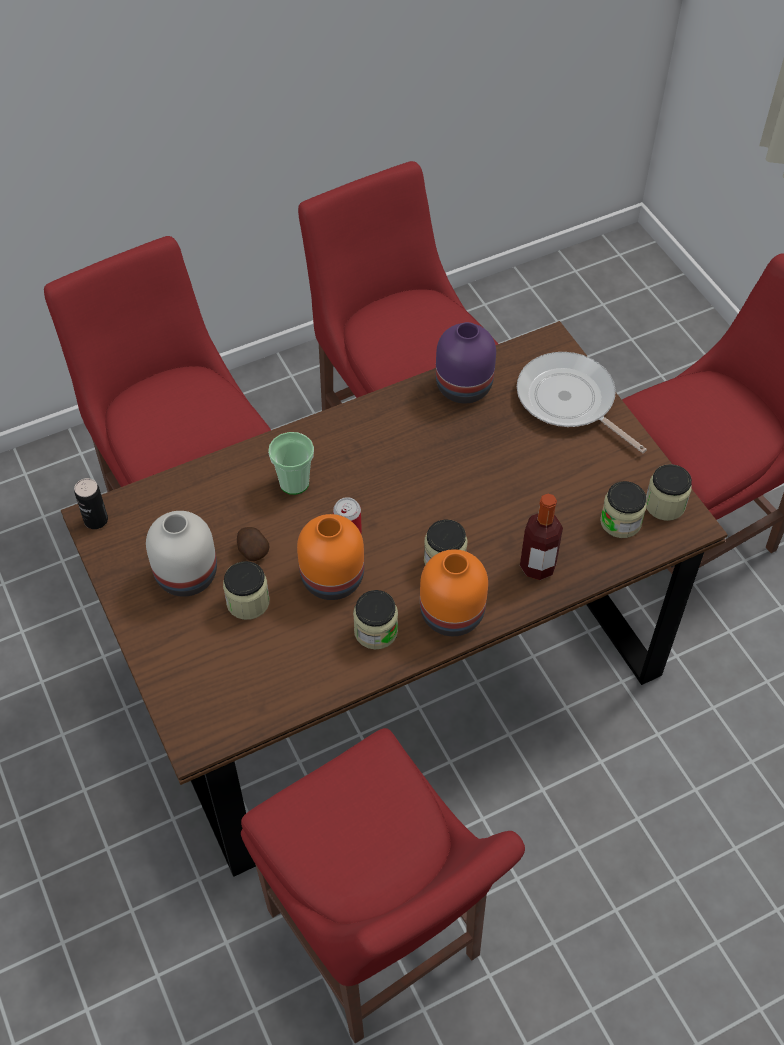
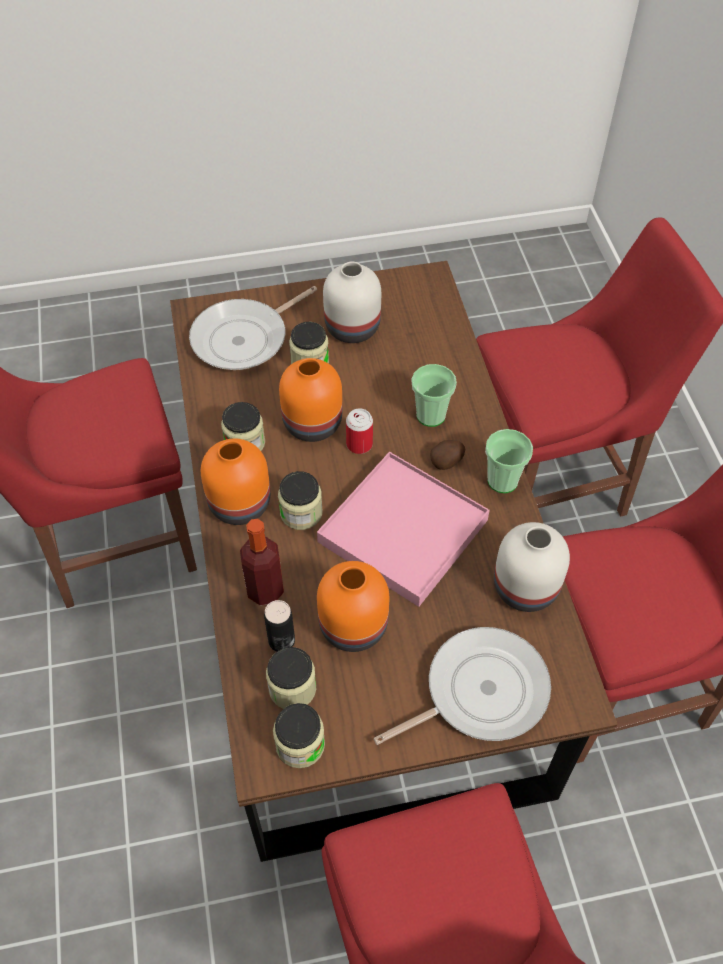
camera: 105 degrees right, 0 degrees up
can [74,478,108,529] -> can moved to [264,600,295,652]
potato [237,527,269,561] -> potato moved to [430,440,465,470]
purple vase [436,322,496,403] -> white vase [494,522,570,612]
none -> frying pan [189,286,317,370]
none -> pink tray [317,452,490,607]
none -> orange vase [317,561,389,652]
none -> cup [485,429,533,493]

